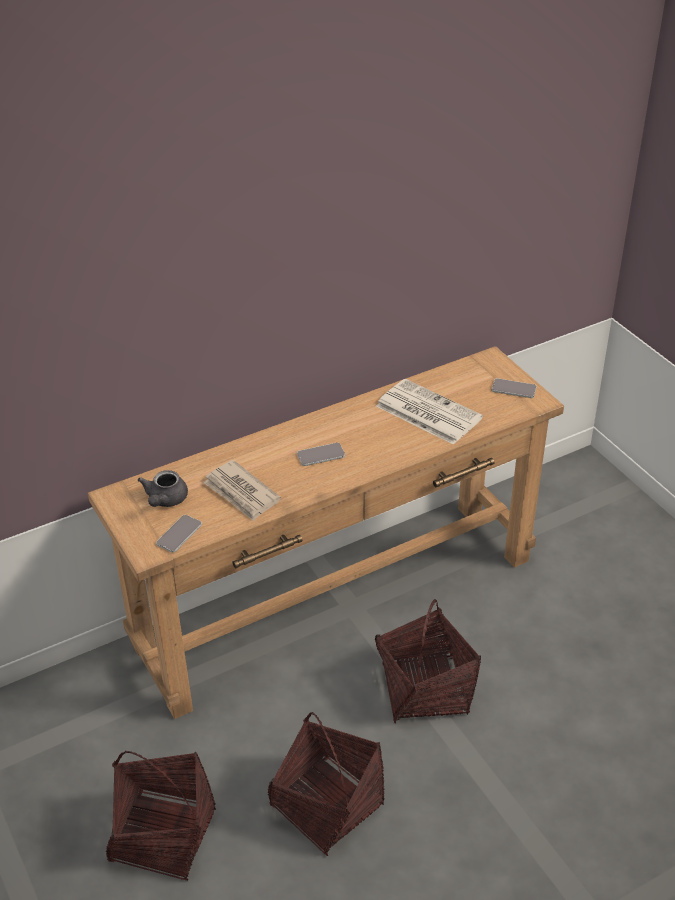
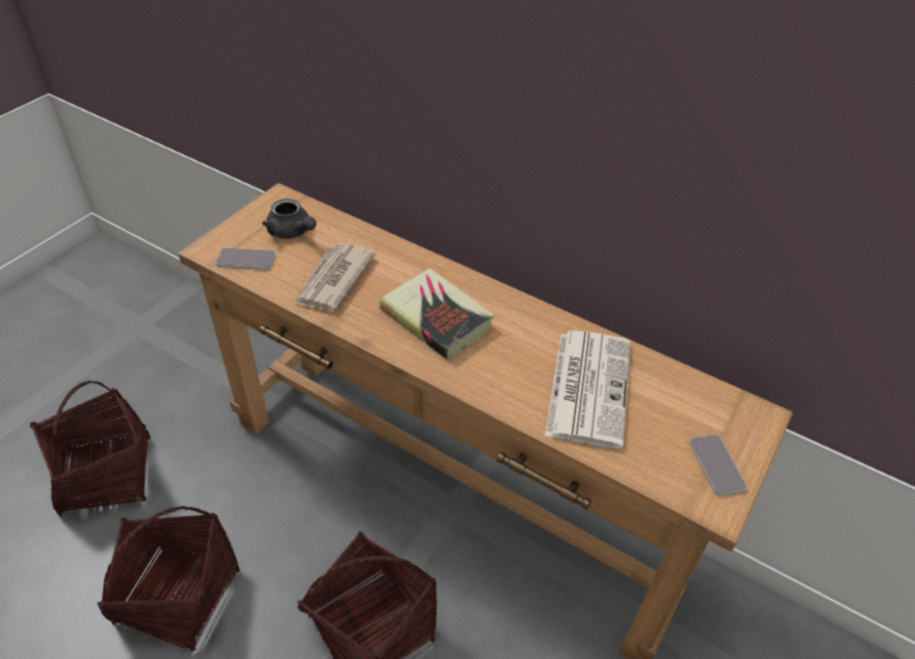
camera: 60 degrees right, 5 degrees up
grey teapot [138,470,188,507] -> grey teapot turned 120 degrees counterclockwise [262,198,316,239]
phone [297,443,345,466] -> book [380,268,495,360]

